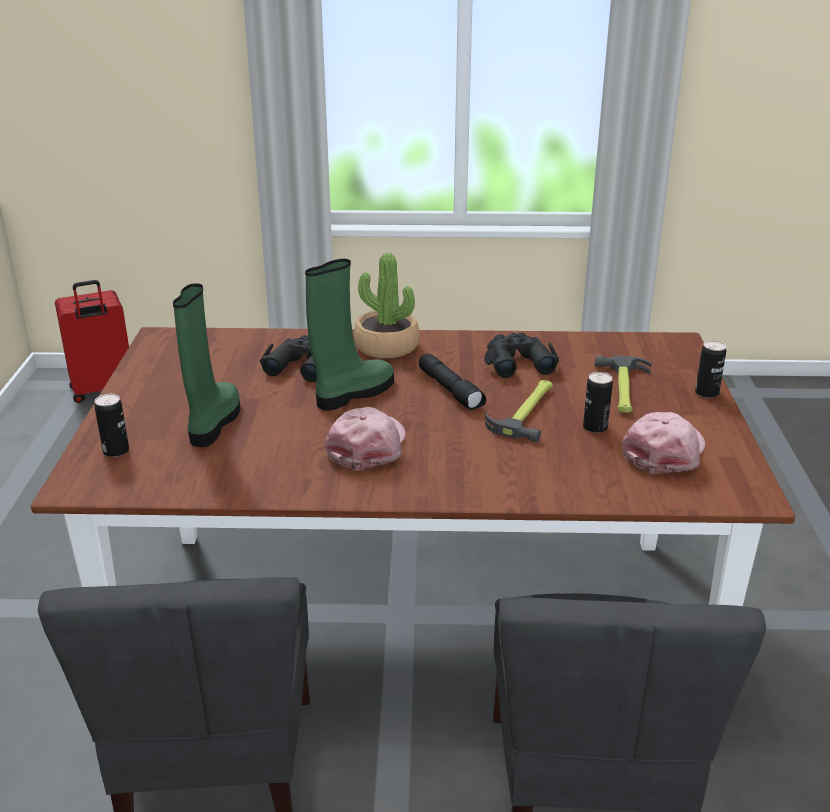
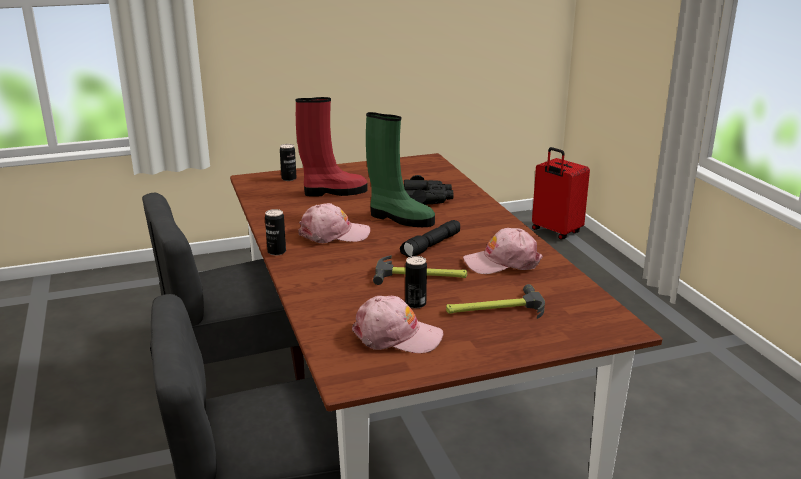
camera: 70 degrees right, 5 degrees down
green boot [173,283,240,447] -> red boot [296,97,368,197]
potted plant [354,253,420,358] -> none
black binoculars [484,332,559,378] -> pink cap [463,228,543,274]
can [695,340,726,398] -> can moved to [265,209,286,255]

